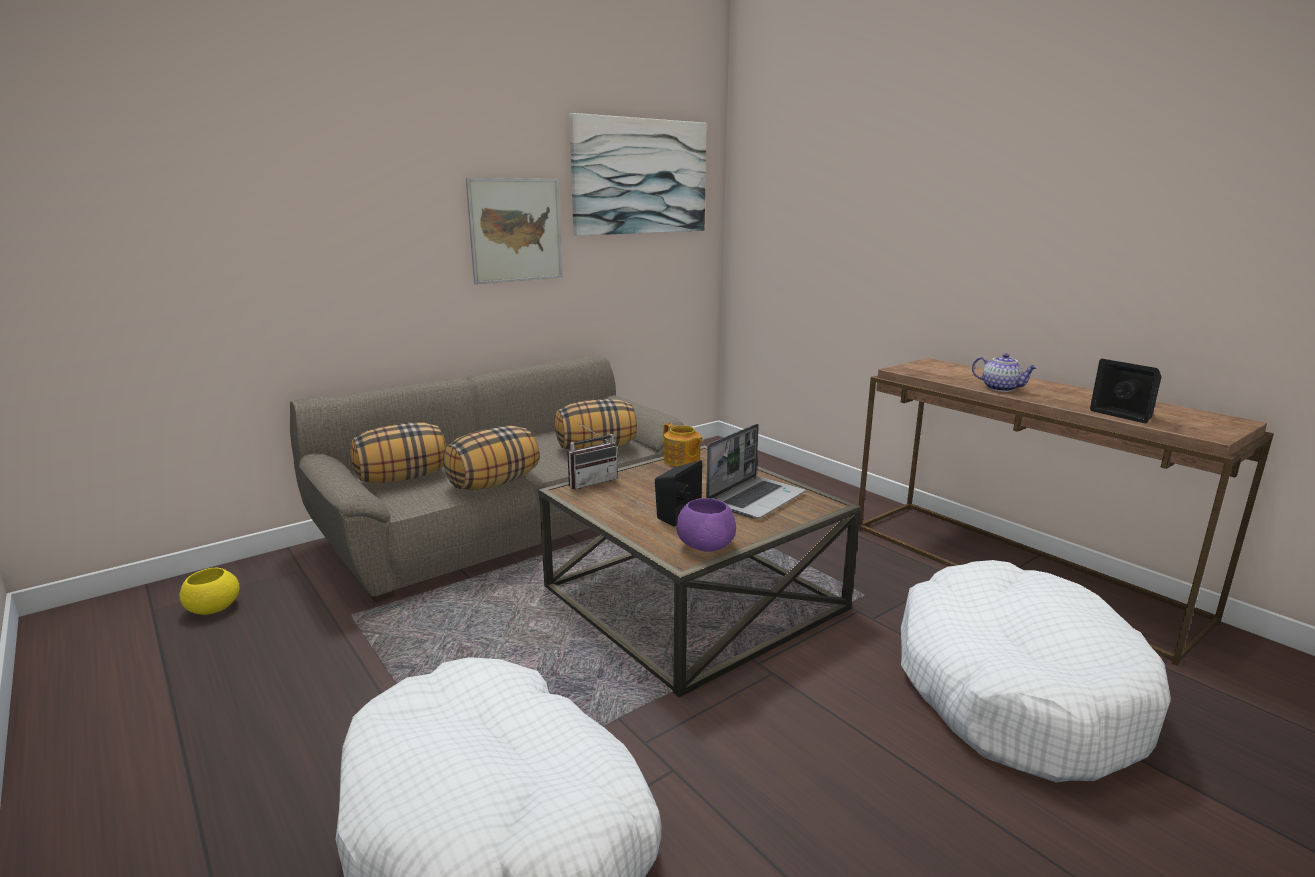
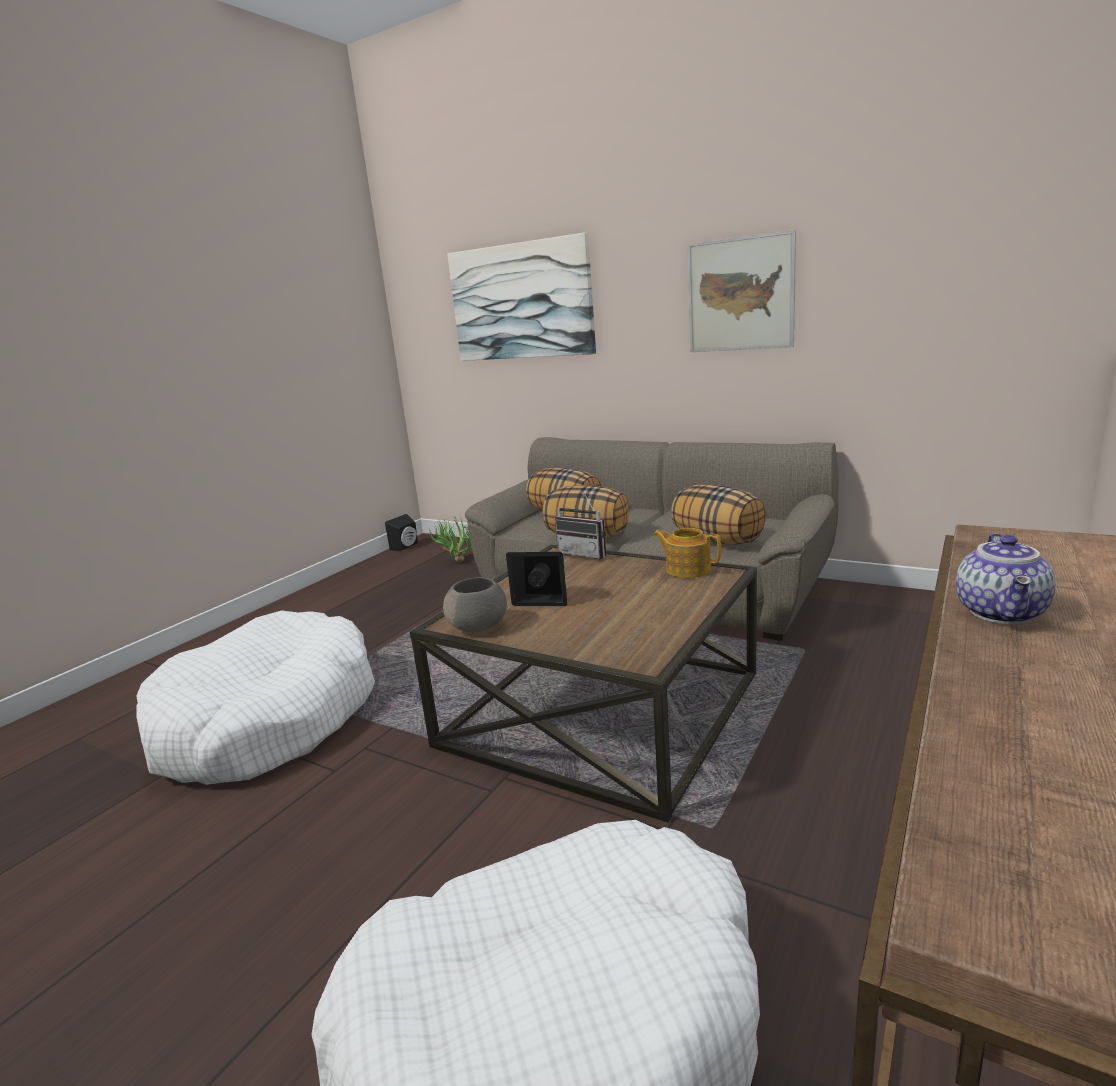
camera: 70 degrees right, 0 degrees up
yellow bowl [179,568,239,615] -> potted plant [429,516,472,562]
picture [569,113,707,236] -> picture moved to [447,232,596,361]
teapot [663,423,703,467] -> teapot turned 90 degrees clockwise [653,528,721,578]
purple bowl [676,498,736,552] -> grey bowl [443,577,507,632]
laptop [706,424,805,519] -> none
black speaker [1090,359,1162,423] -> black speaker moved to [385,514,418,551]

